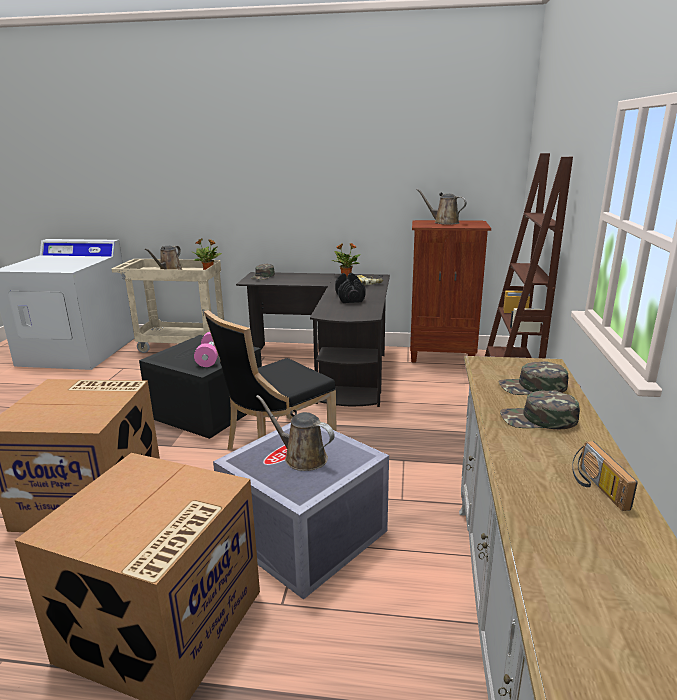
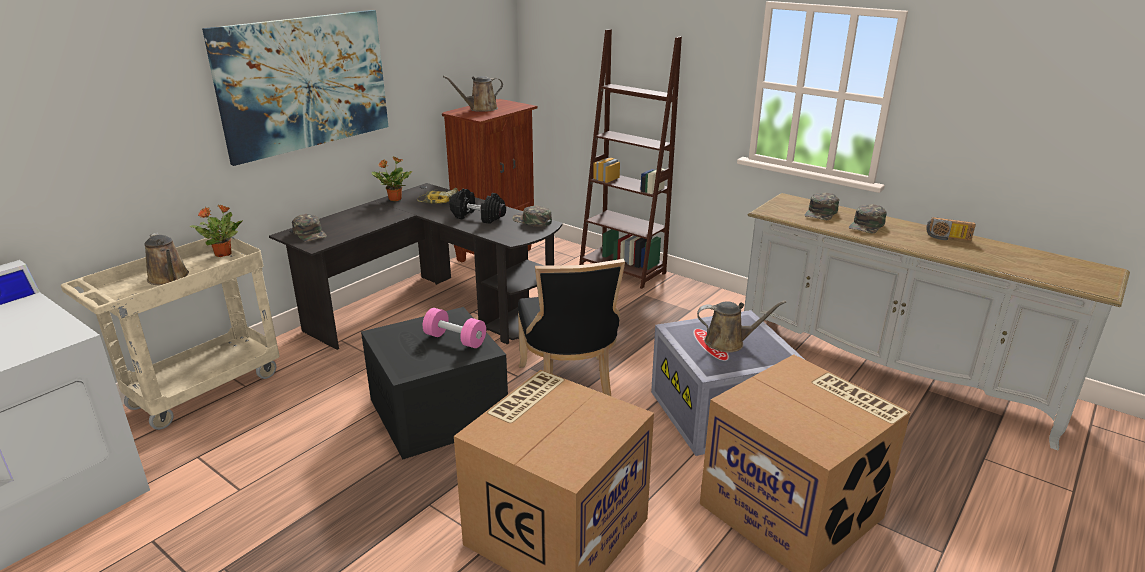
camera: 60 degrees left, 5 degrees up
brown watering can [256,395,335,471] -> brown watering can turned 150 degrees counterclockwise [697,301,786,353]
none -> picture [202,10,389,166]
none -> green cap [512,205,552,226]

